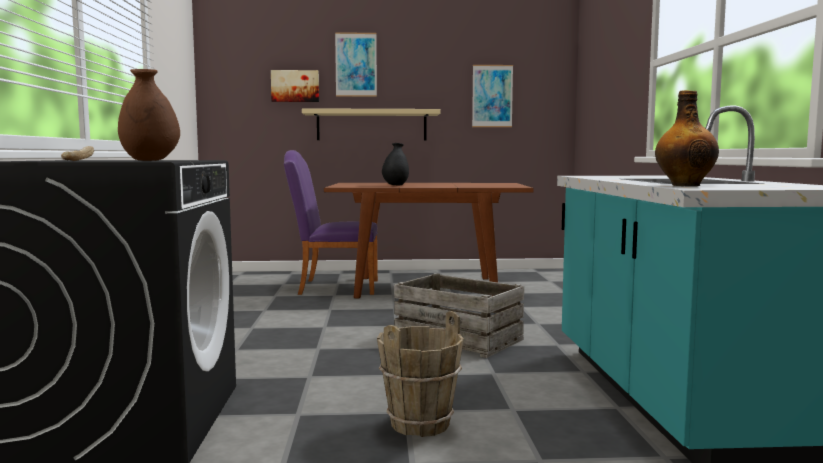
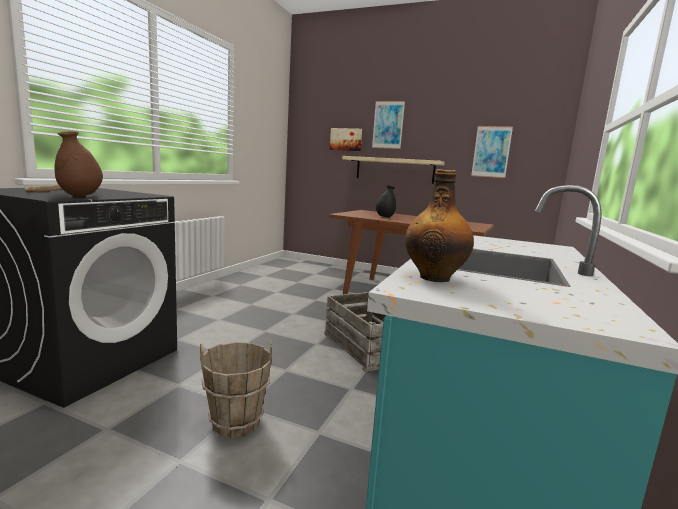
camera: 25 degrees right, 5 degrees up
purple chair [284,150,378,295] -> none

